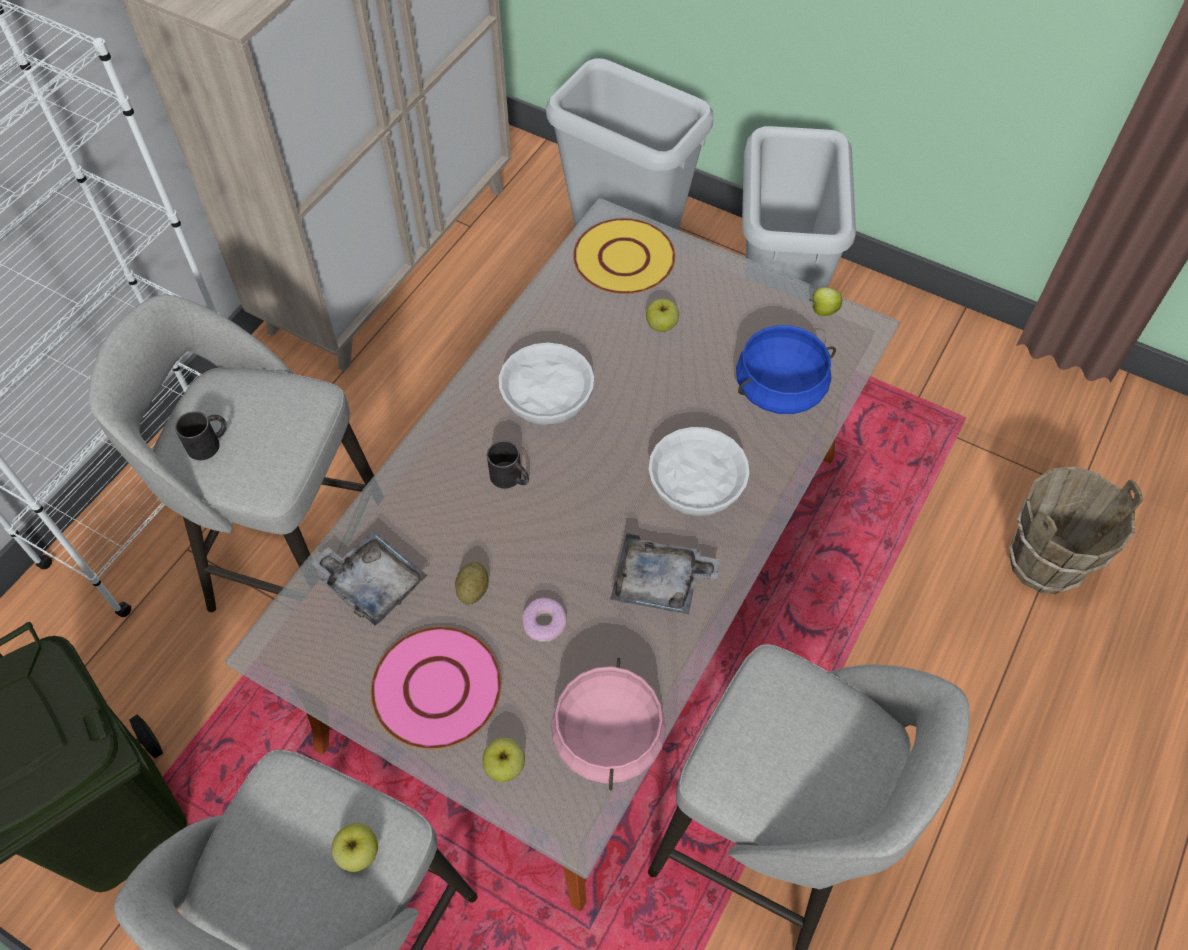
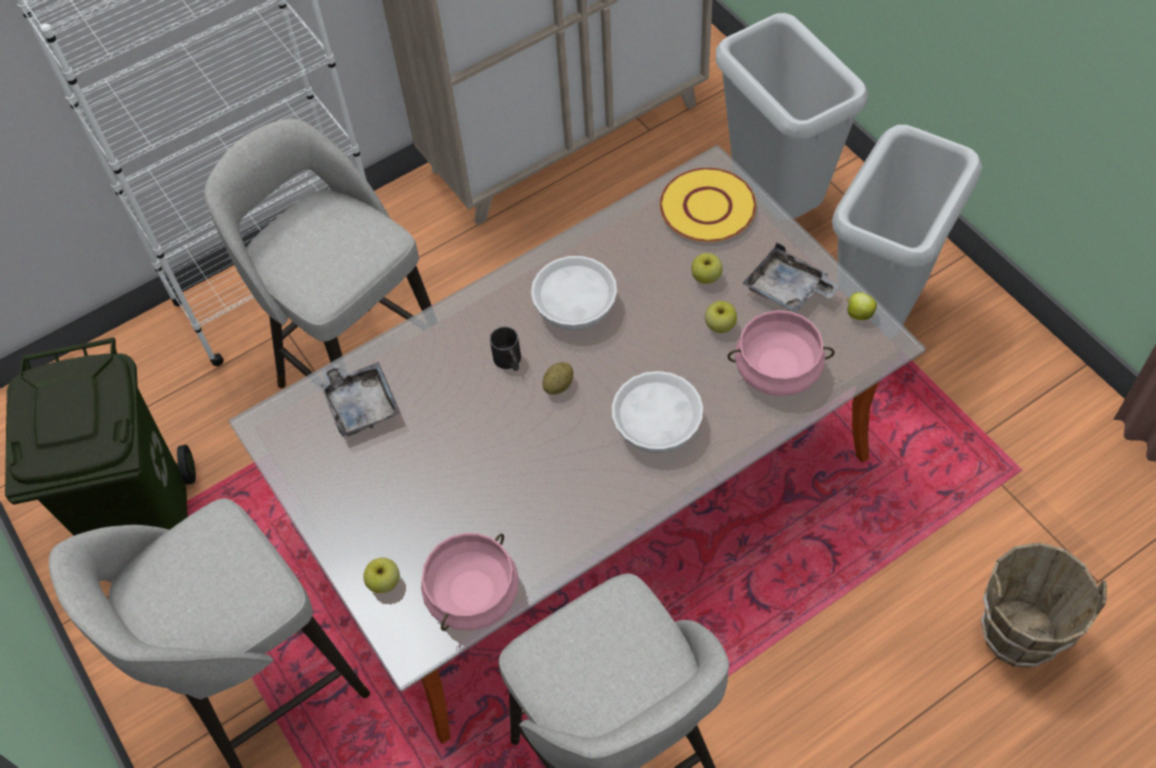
camera: 30 degrees right, 0 degrees up
black mug [175,411,227,460] -> none
apple [331,823,378,872] -> apple moved to [705,301,737,333]
pink plate [371,626,501,749] -> none
potato [455,562,489,605] -> potato moved to [542,362,573,395]
donut [522,598,567,642] -> none
grey tray [611,533,721,614] -> grey tray moved to [742,243,841,313]
blue cooking pot [736,325,836,414] -> pink cooking pot [727,310,835,396]

